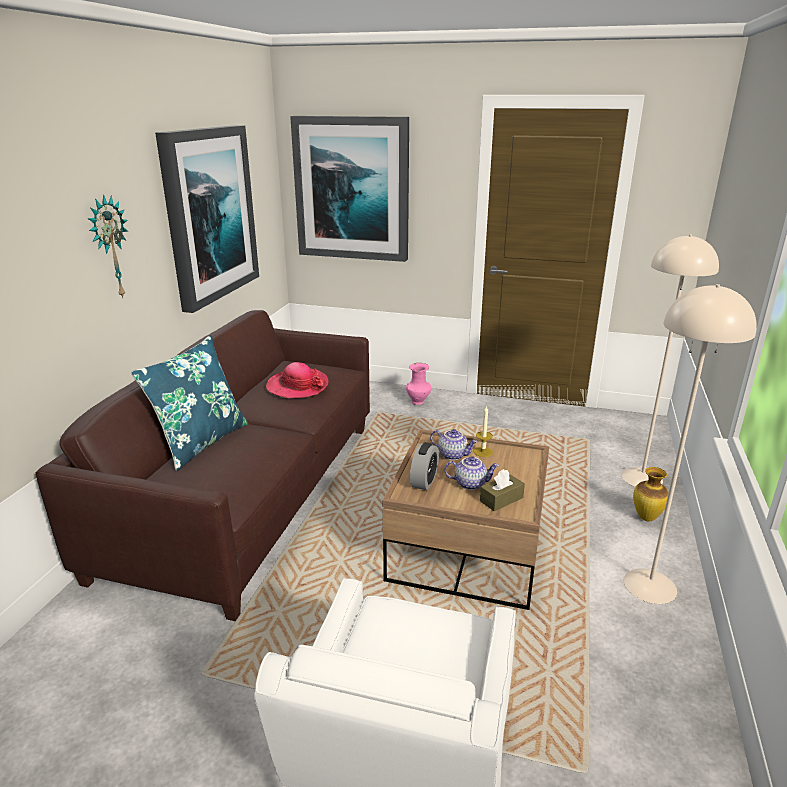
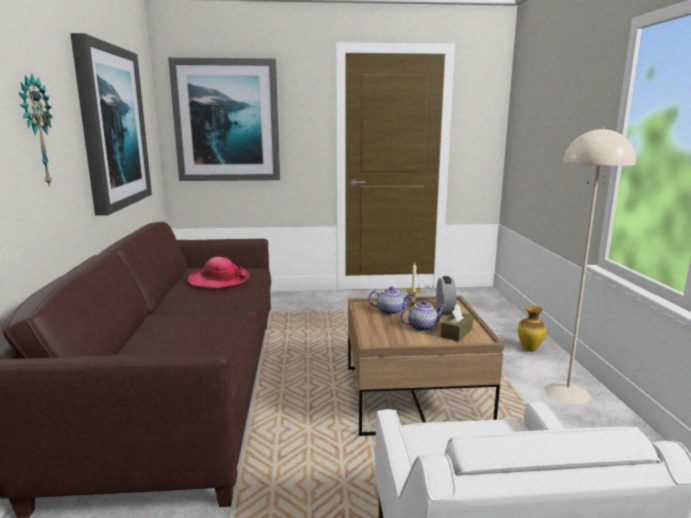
camera: 20 degrees left, 10 degrees down
blue pillow [131,335,248,471] -> none
pink vase [406,363,432,405] -> none
alarm clock [410,442,439,490] -> alarm clock moved to [436,276,456,315]
beige floor lamp [621,235,719,487] -> none

